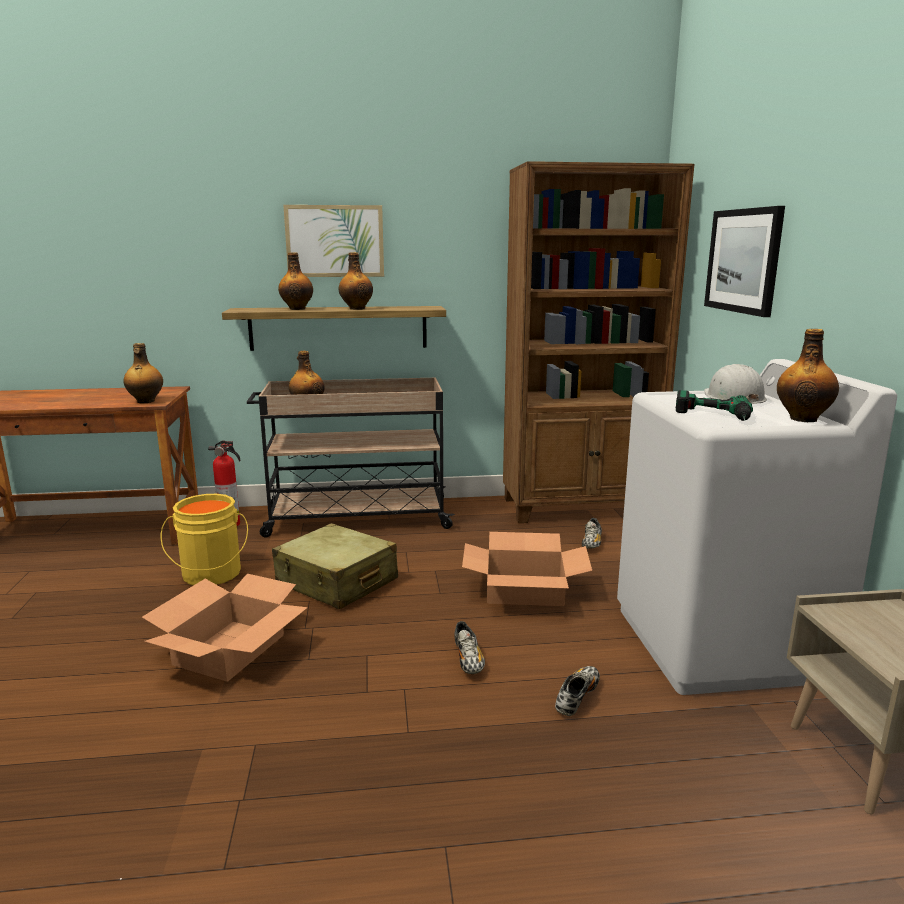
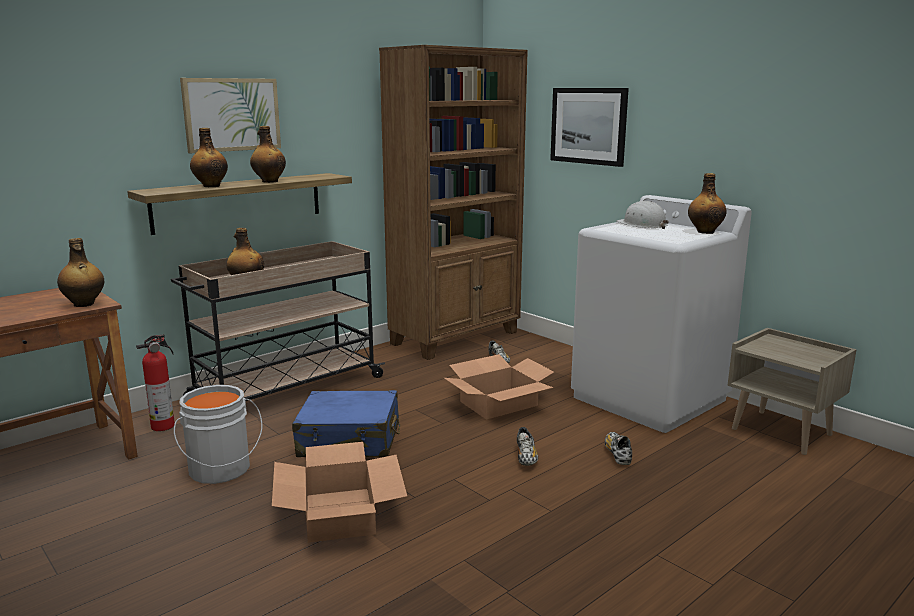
camera: 35 degrees left, 0 degrees up
yellow bucket [161,494,248,585] -> grey bucket [174,385,262,484]
beige suitcase [272,523,398,610] -> blue suitcase [292,390,400,457]
shoe [454,621,485,674] -> shoe turned 45 degrees clockwise [517,427,538,466]
power drill [676,390,753,421] -> none

